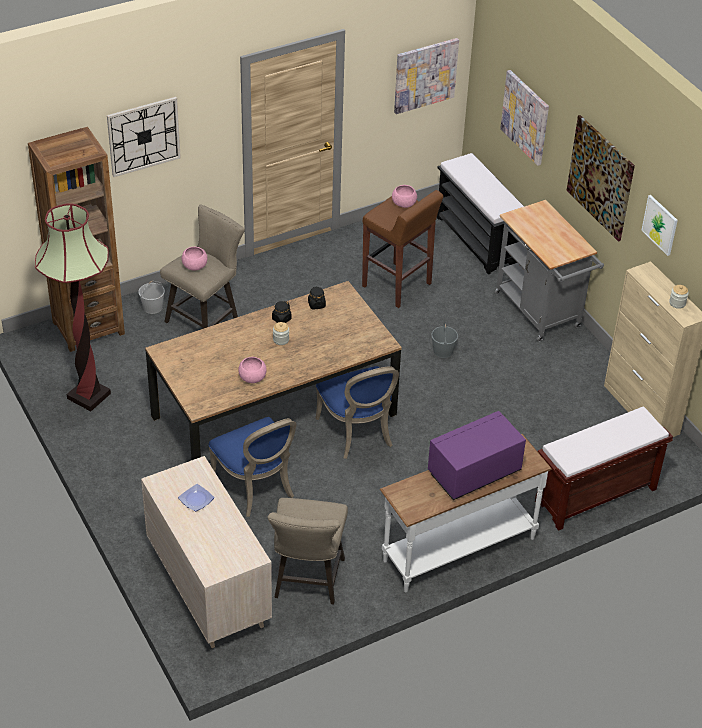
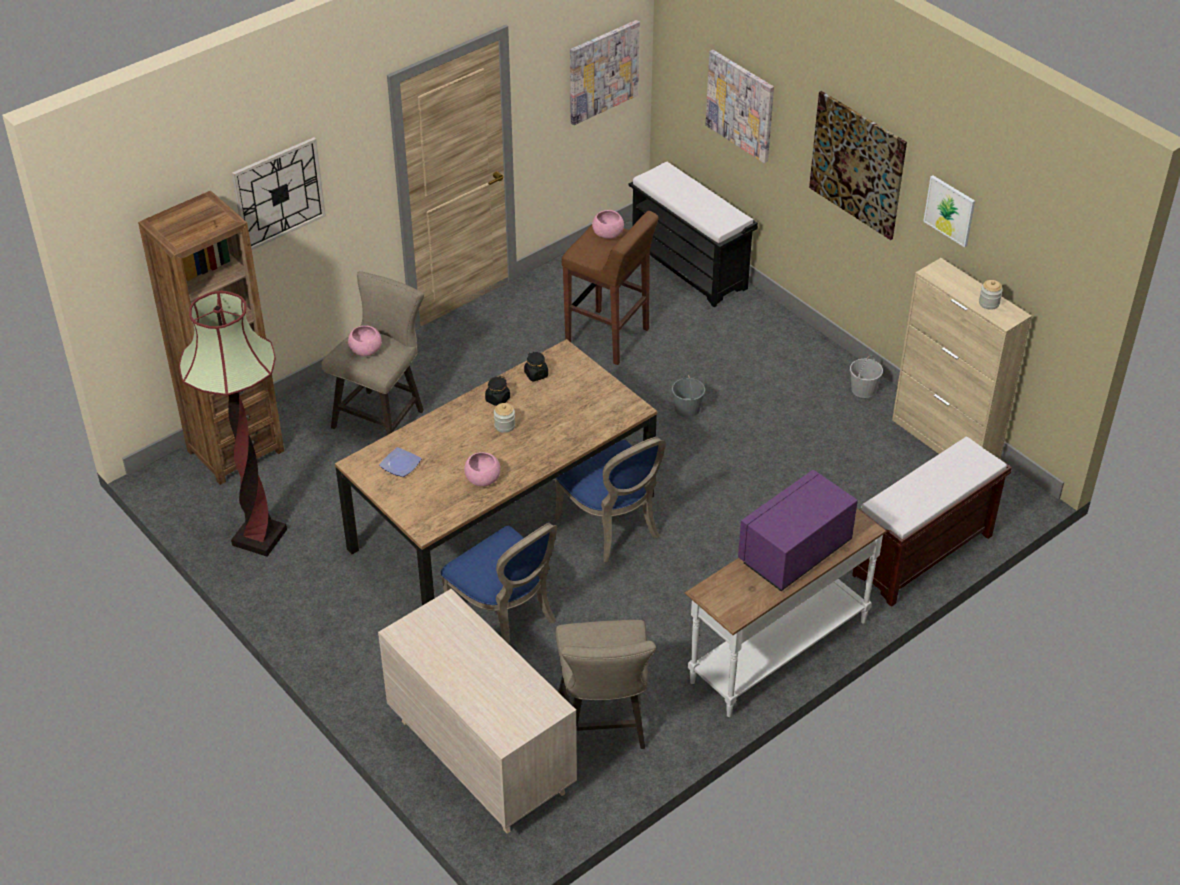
camera: 10 degrees left, 0 degrees up
white bucket [139,281,165,314] -> white bucket moved to [850,356,883,398]
plate [178,484,214,511] -> plate moved to [379,447,421,477]
grey cart [494,200,604,342] -> none

